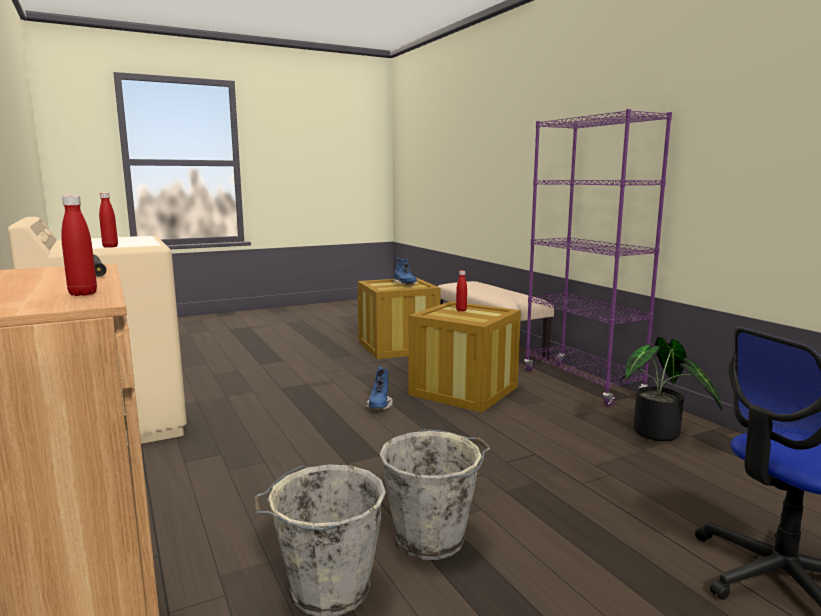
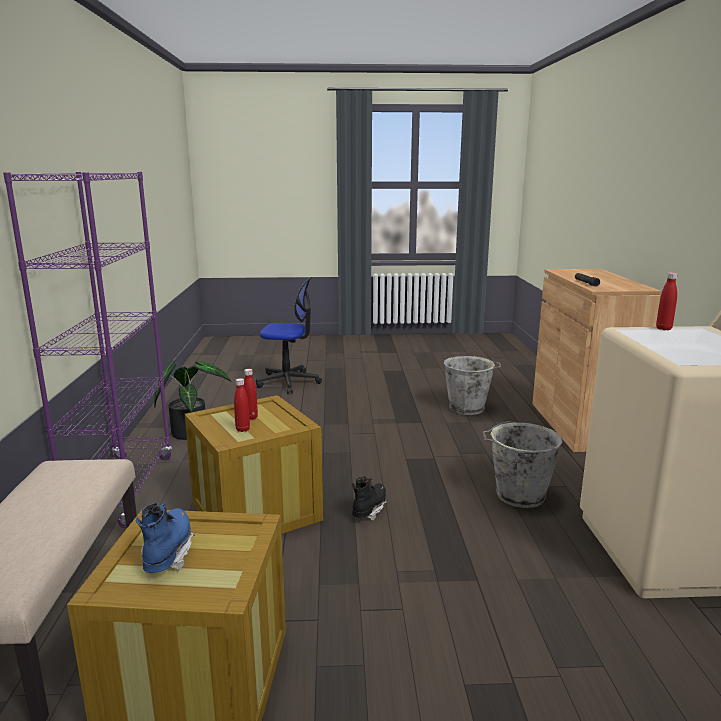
camera: 155 degrees left, 5 degrees up
red bottle [61,195,97,296] -> red bottle moved to [244,369,258,420]
blue boot [366,366,393,410] -> black boot [352,476,387,520]
grey bucket [379,429,490,560] -> grey bucket moved to [482,421,563,508]

